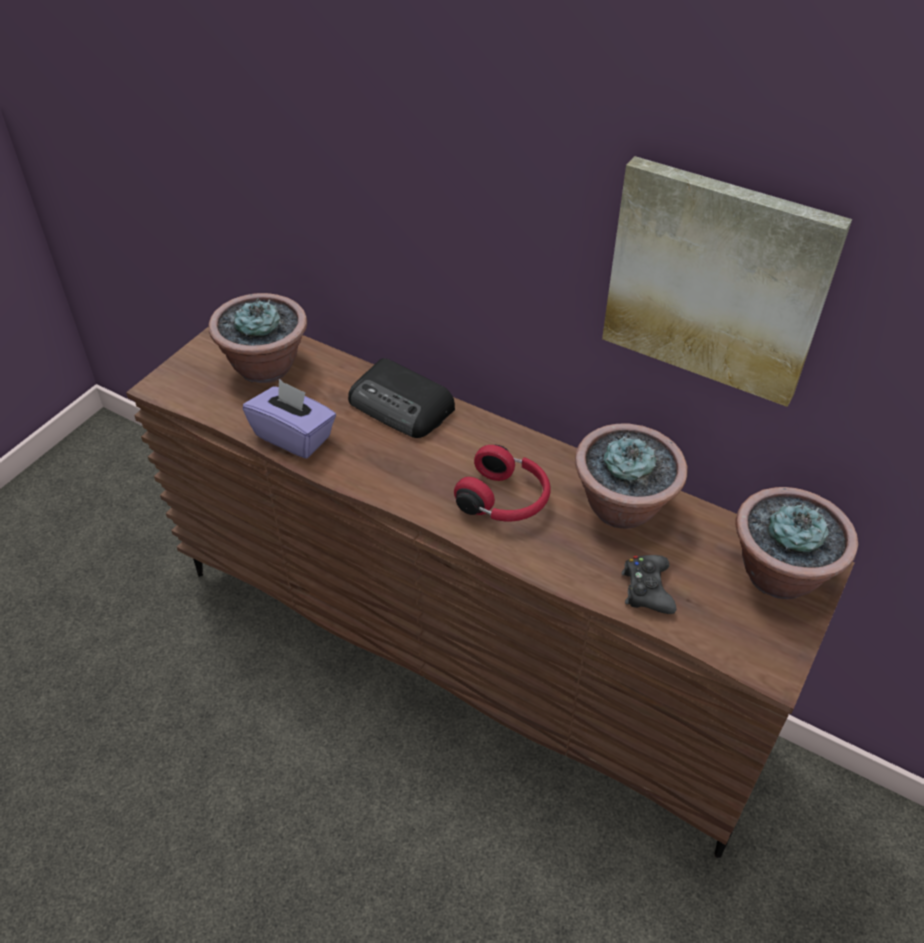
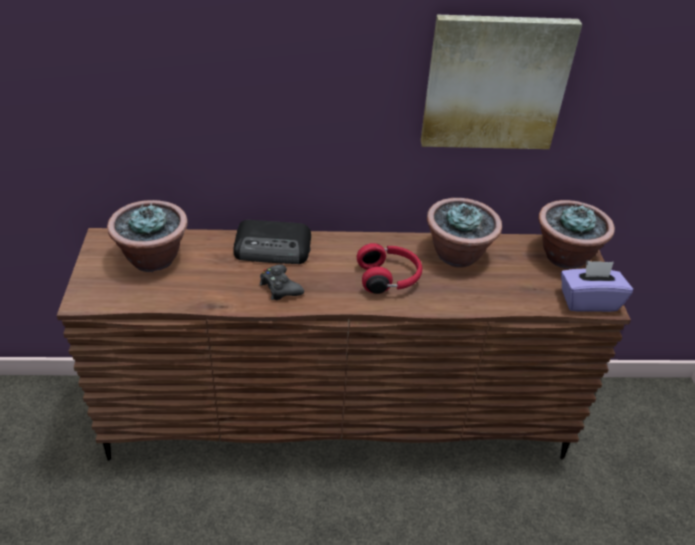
camera: 35 degrees left, 5 degrees down
purple tissue box [243,379,336,459] -> purple tissue box moved to [561,260,633,312]
black game controller [622,555,676,614] -> black game controller moved to [260,264,304,300]

